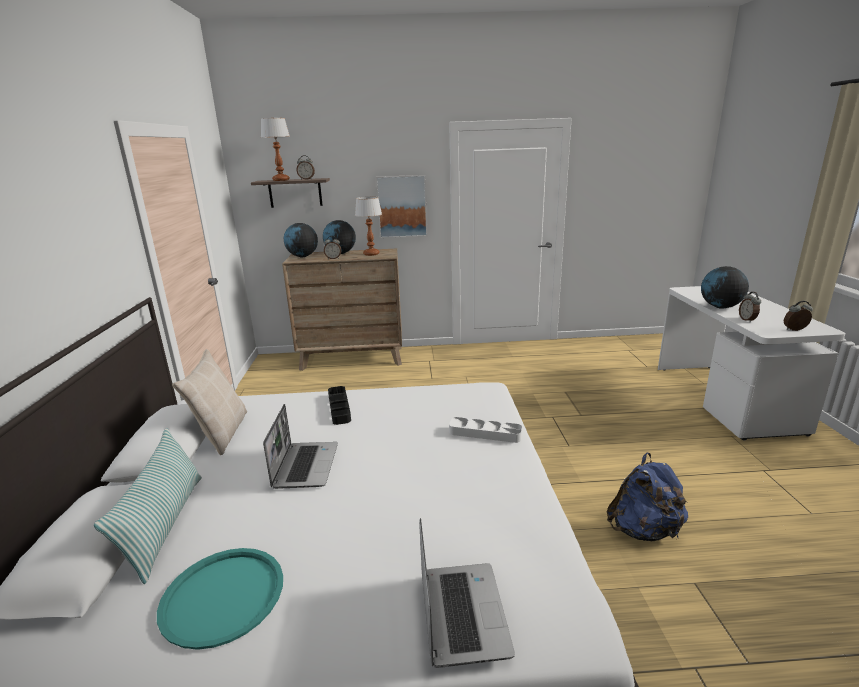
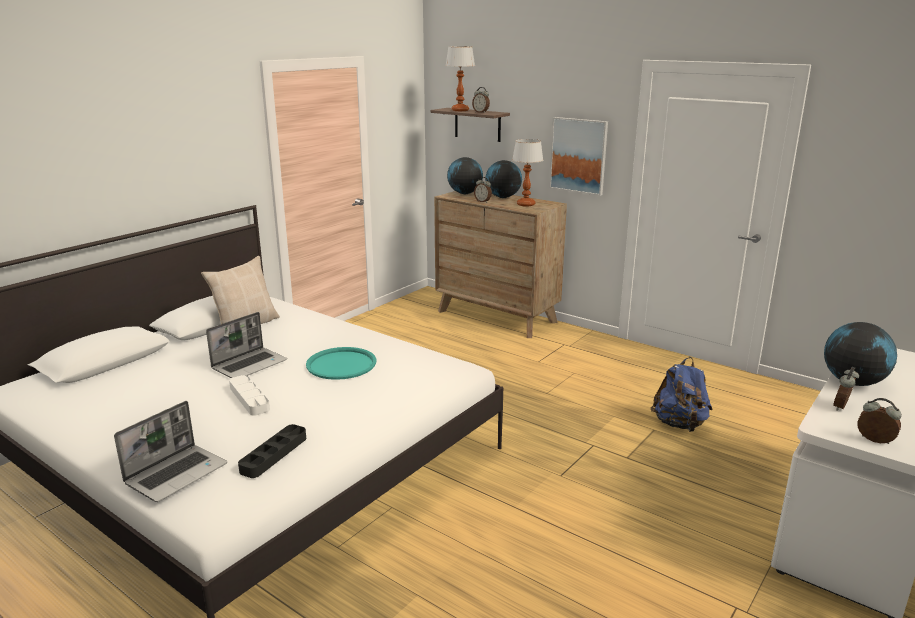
camera: 40 degrees right, 0 degrees up
pillow [94,428,202,584] -> none
turquoise tray [157,548,283,650] -> turquoise tray moved to [306,347,377,380]
black tray [328,386,351,425] -> black tray moved to [238,424,306,478]
white tray [449,417,522,443] -> white tray moved to [229,375,270,416]
blue backpack [607,453,688,541] -> blue backpack moved to [650,357,713,432]

